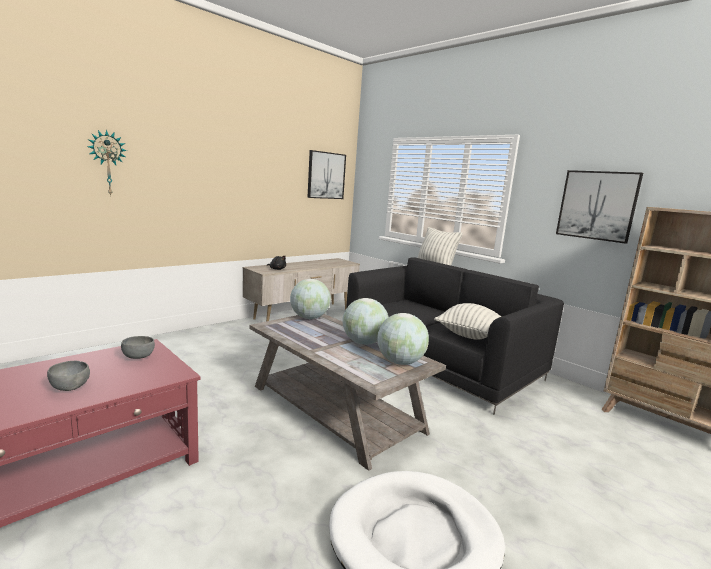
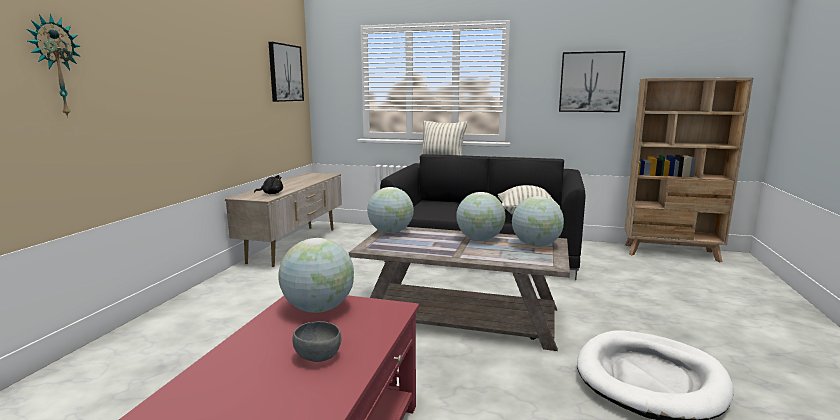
camera: 30 degrees left, 0 degrees up
grey bowl [121,336,155,359] -> globe [278,238,354,313]

